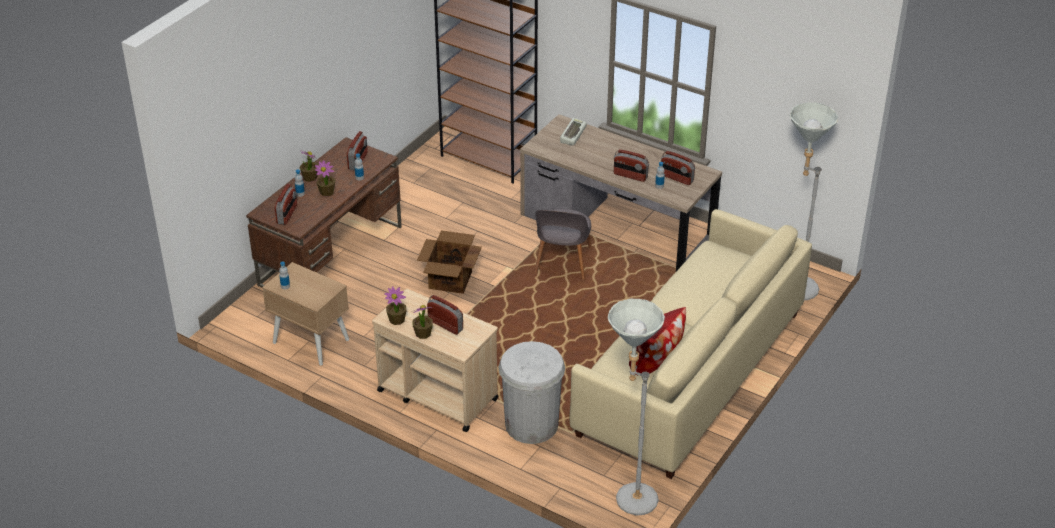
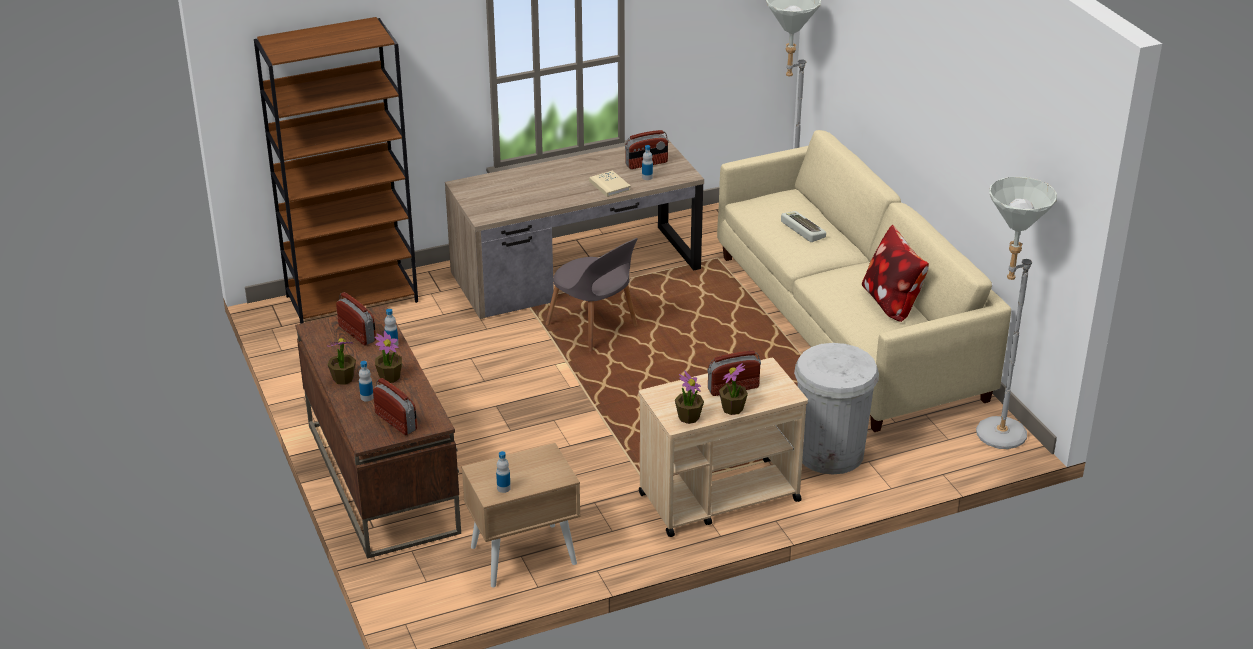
camera: 55 degrees left, 5 degrees down
cardboard box [417,230,482,294] -> none
keyboard [560,118,587,145] -> keyboard moved to [781,211,826,242]
radio [614,150,649,182] -> beige book [589,170,631,197]

